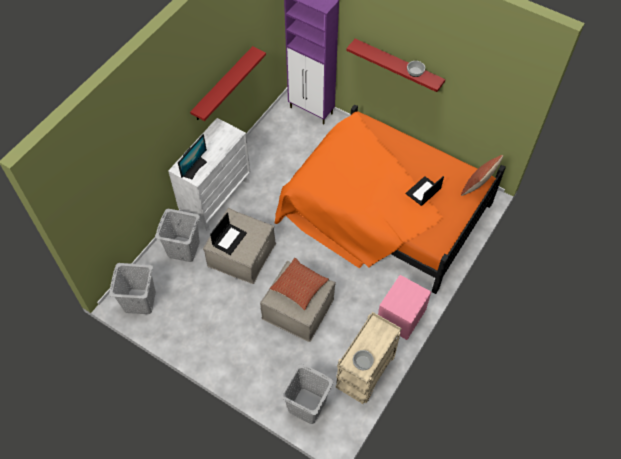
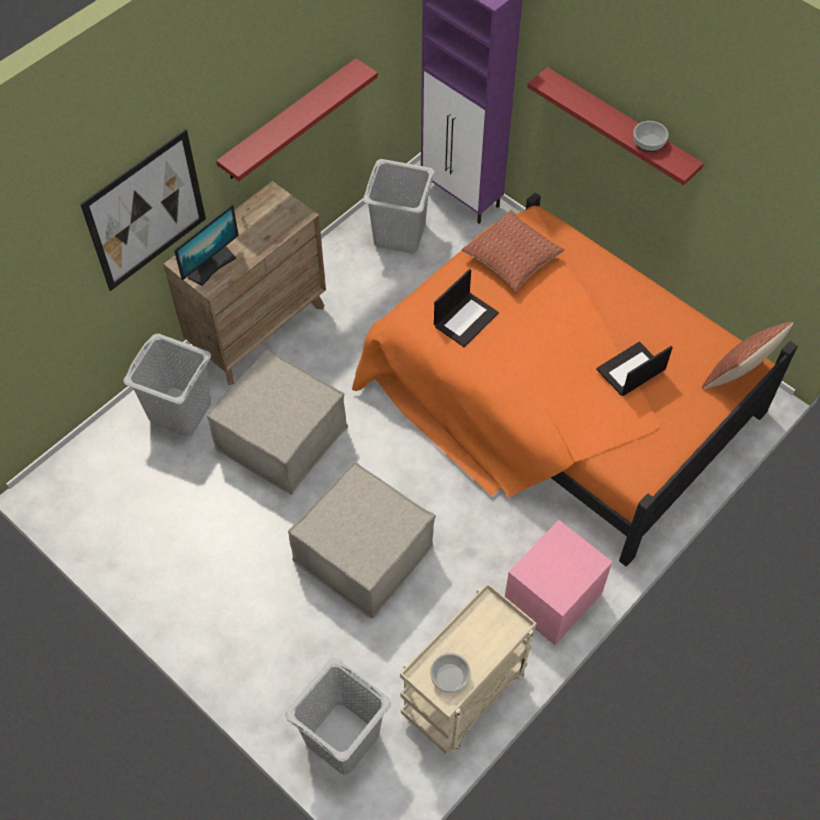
camera: 10 degrees right, 0 degrees up
grey laundry basket [109,263,156,314] -> grey laundry basket moved to [363,159,435,253]
white dresser [168,118,250,231] -> brown dresser [164,181,326,385]
laptop [210,213,247,255] -> laptop moved to [434,269,499,347]
pillow [270,258,329,310] -> pillow moved to [462,210,564,291]
none -> picture [80,129,206,291]

